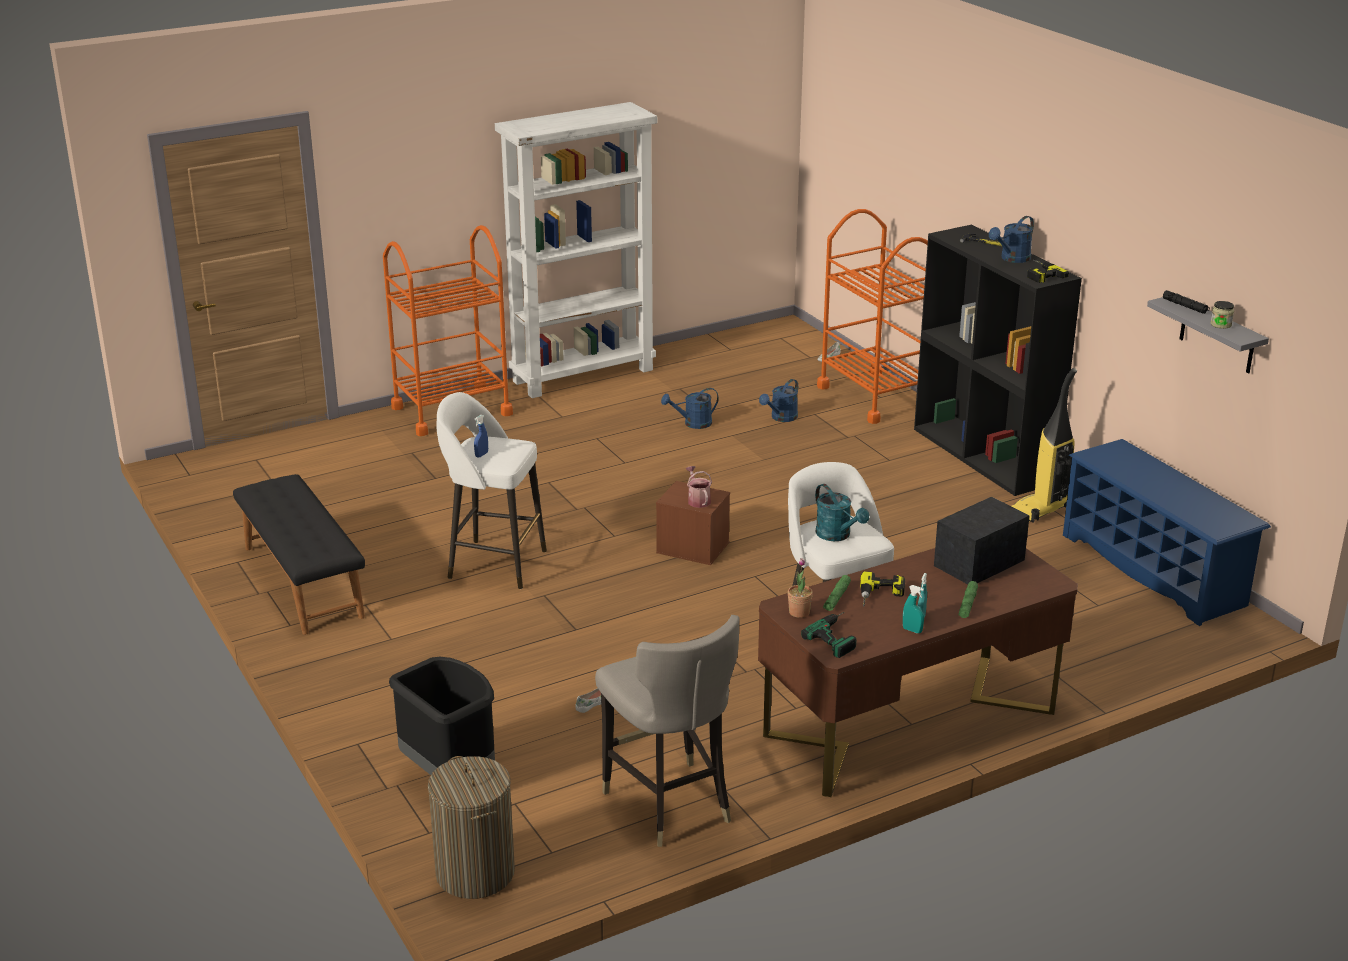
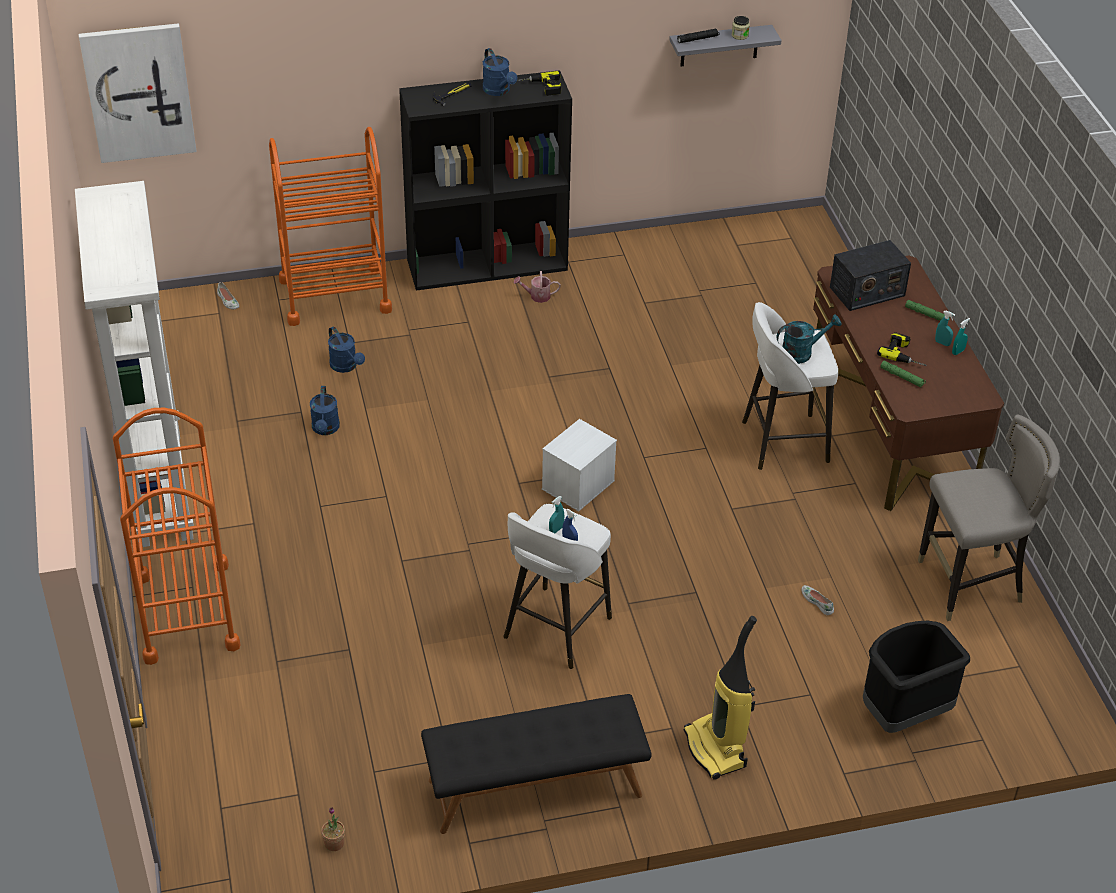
camera: 75 degrees left, 15 degrees up
laundry basket [428,756,515,899] -> none
brown storage box [656,481,730,565] -> white storage box [542,419,617,512]
watering can [686,466,712,508] -> watering can moved to [513,271,561,303]
potted plant [788,558,813,618] -> potted plant moved to [321,807,345,851]
power drill [801,612,856,658] -> none
radio [934,497,1030,584] -> radio turned 90 degrees counterclockwise [830,240,911,311]
vacuum cleaner [1011,368,1077,523] -> vacuum cleaner moved to [684,616,757,780]
blue shoe rack [1063,439,1271,626] -> none
none -> picture [79,23,196,163]
none -> turquoise spray bottle [549,496,564,533]

